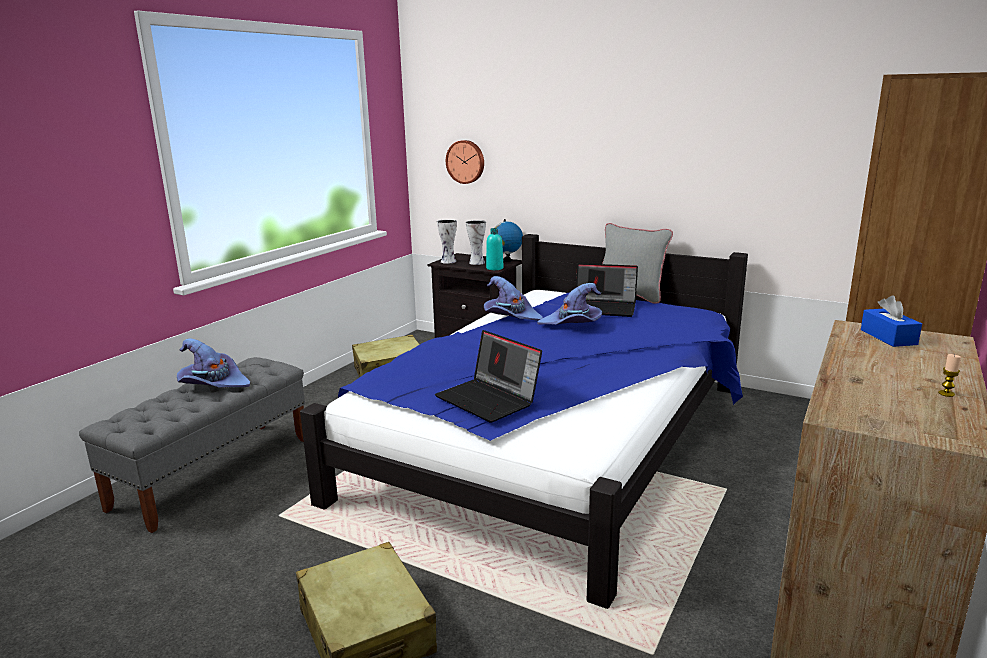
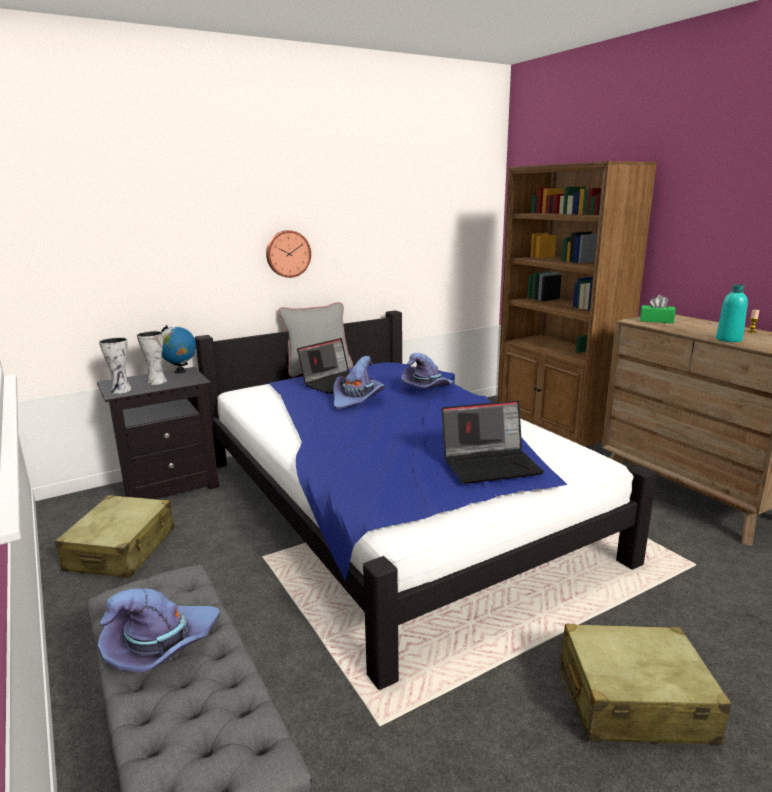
camera: 60 degrees left, 0 degrees up
wall clock [446,140,484,184] -> wall clock moved to [266,230,311,278]
purple hat [484,276,543,321] -> purple hat moved to [401,353,454,388]
turquoise bottle [486,228,504,270] -> turquoise bottle moved to [716,284,748,342]
blue tissue box [861,296,922,347] -> green tissue box [640,295,676,323]

